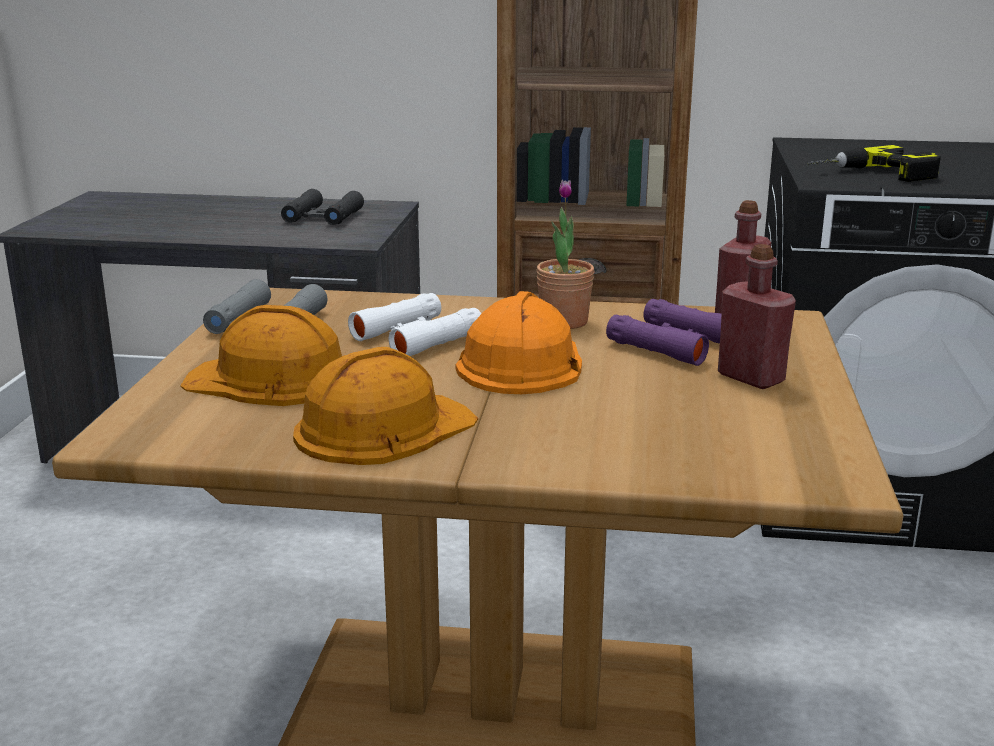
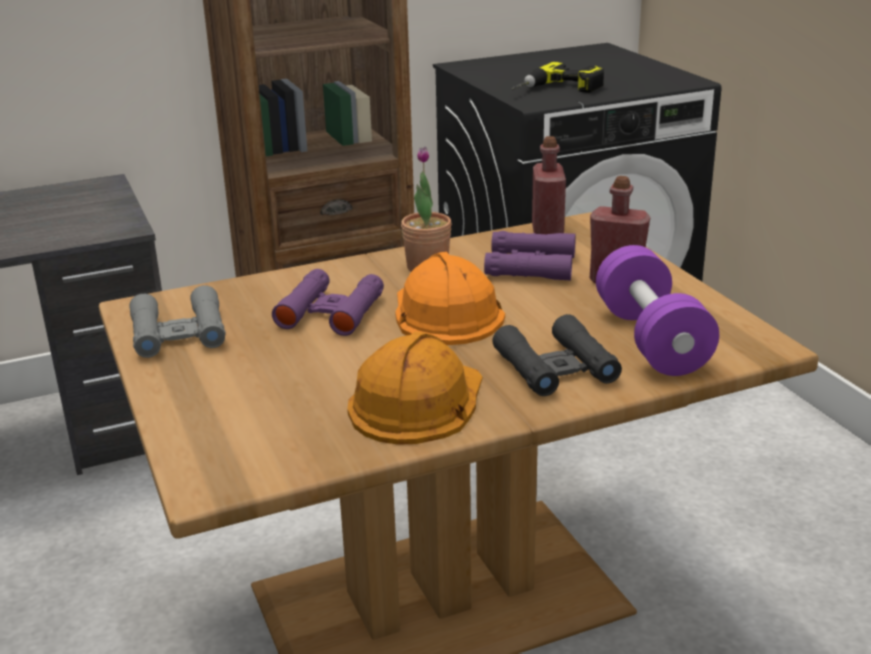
camera: 30 degrees left, 5 degrees up
orange hard hat [180,305,342,406] -> none
black binoculars [281,189,364,225] -> black binoculars moved to [493,314,622,396]
white binoculars [348,293,481,356] -> purple binoculars [272,269,384,336]
none -> purple dumbbell [596,245,719,376]

